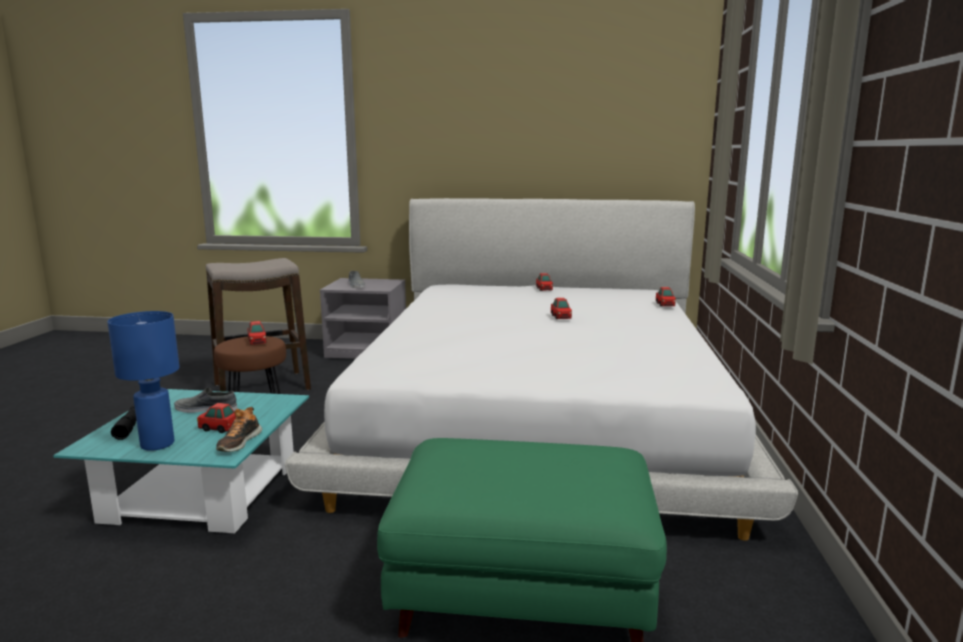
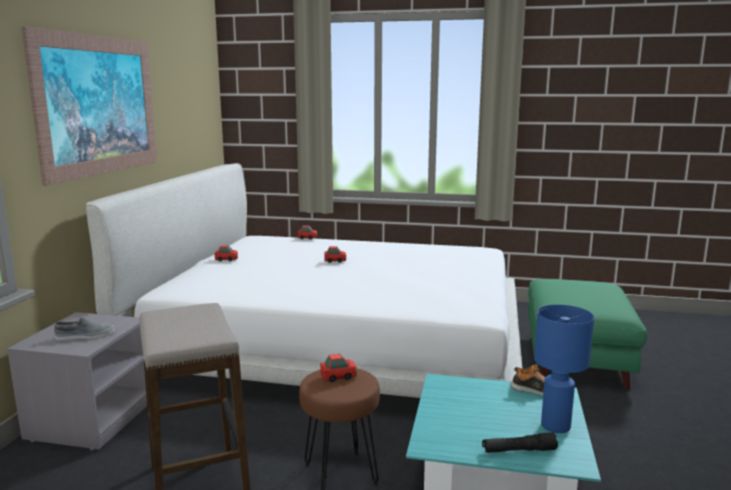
camera: 85 degrees left, 0 degrees up
grey shoe [174,388,237,413] -> none
toy car [197,403,236,433] -> none
none -> picture [21,26,157,186]

